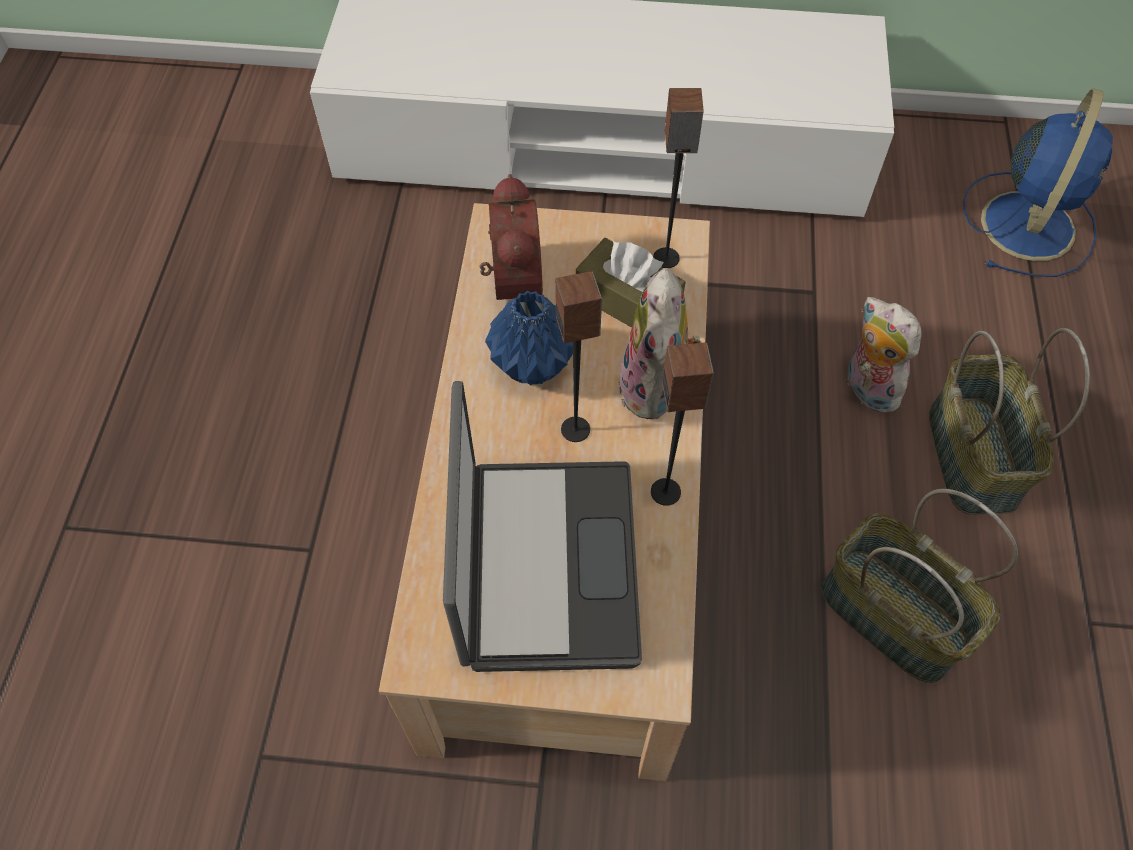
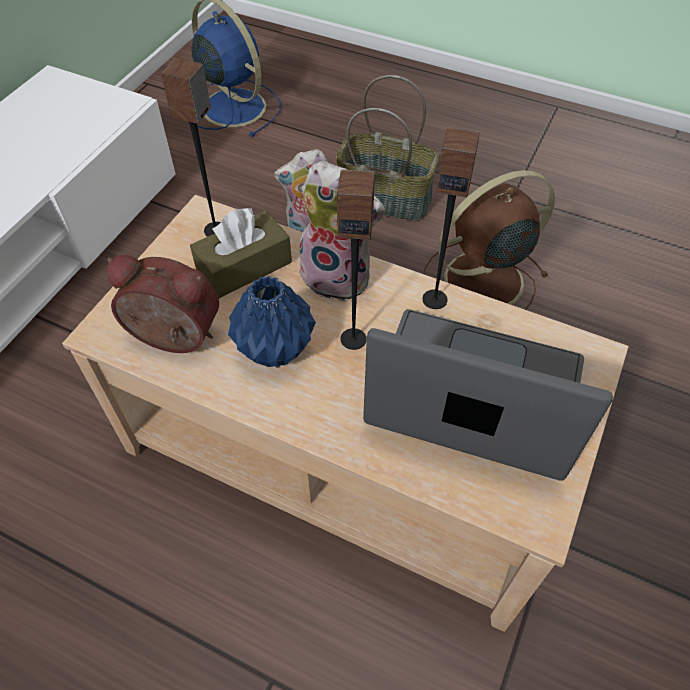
camera: 70 degrees left, 5 degrees down
basket [821,489,1018,683] -> brown fan [424,170,555,310]

